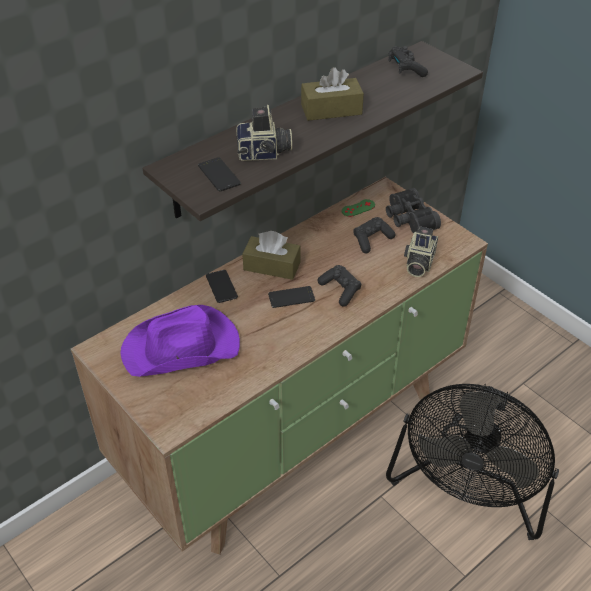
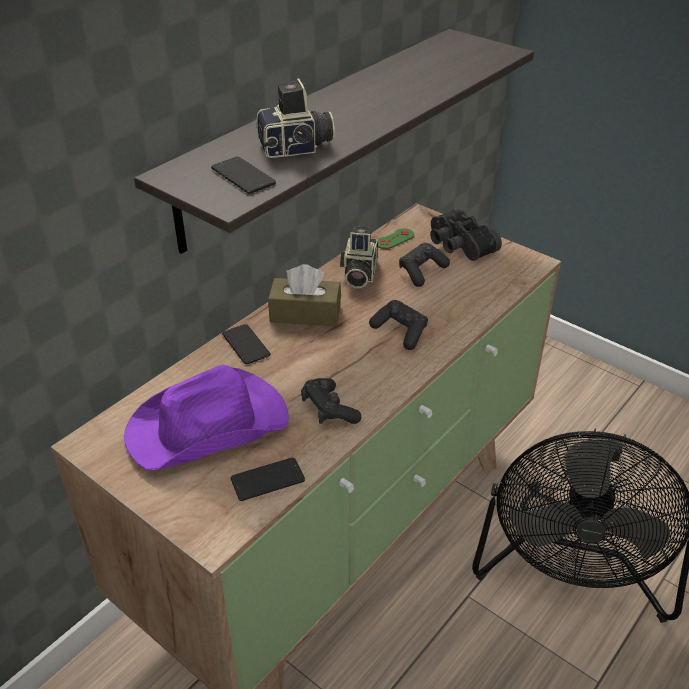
camera: 10 degrees left, 5 degrees down
phone [268,286,315,308] -> phone moved to [231,457,305,501]
brown tissue box [301,67,364,121] -> none
black game controller [389,46,428,77] -> black game controller moved to [301,378,361,424]
camera [404,226,438,277] -> camera moved to [340,226,378,288]

